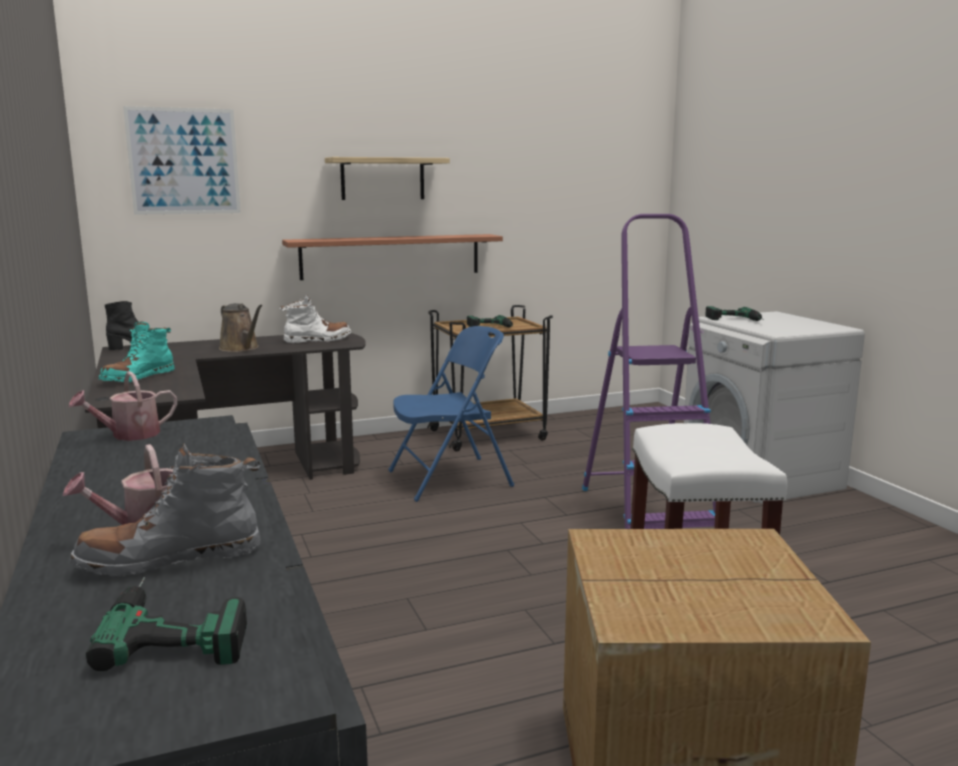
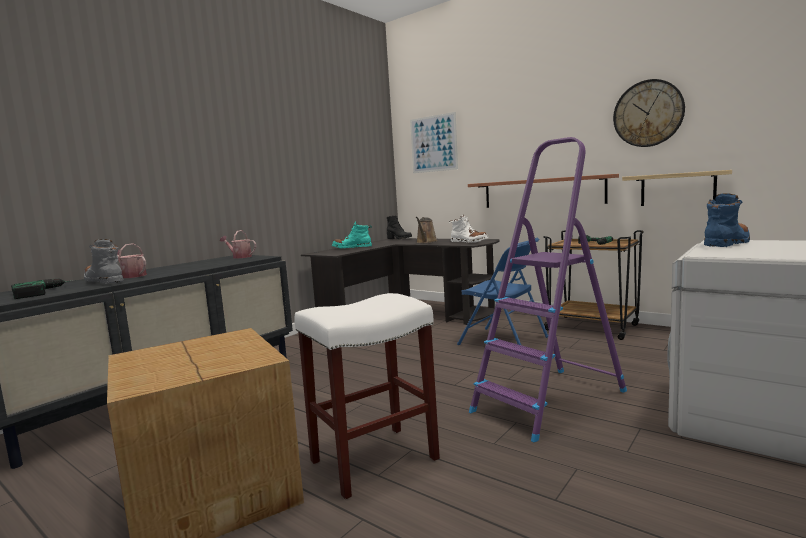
camera: 60 degrees right, 5 degrees down
shelf [325,157,450,200] -> shelf moved to [622,170,732,206]
power drill [705,306,764,321] -> blue boot [704,193,750,247]
none -> wall clock [613,79,685,147]

